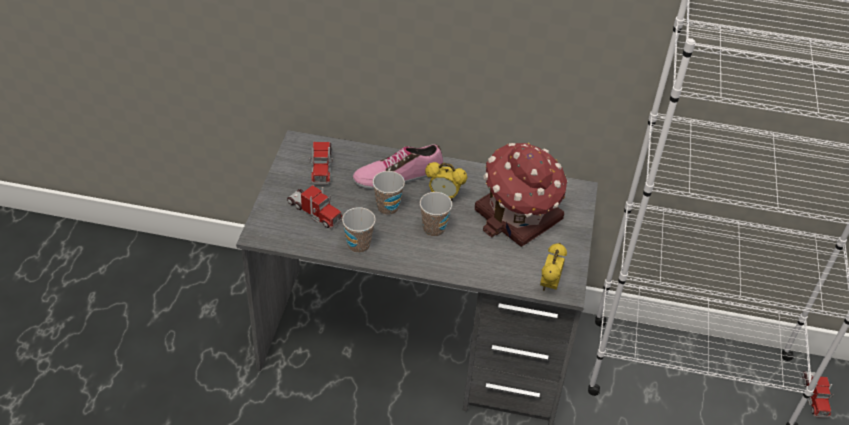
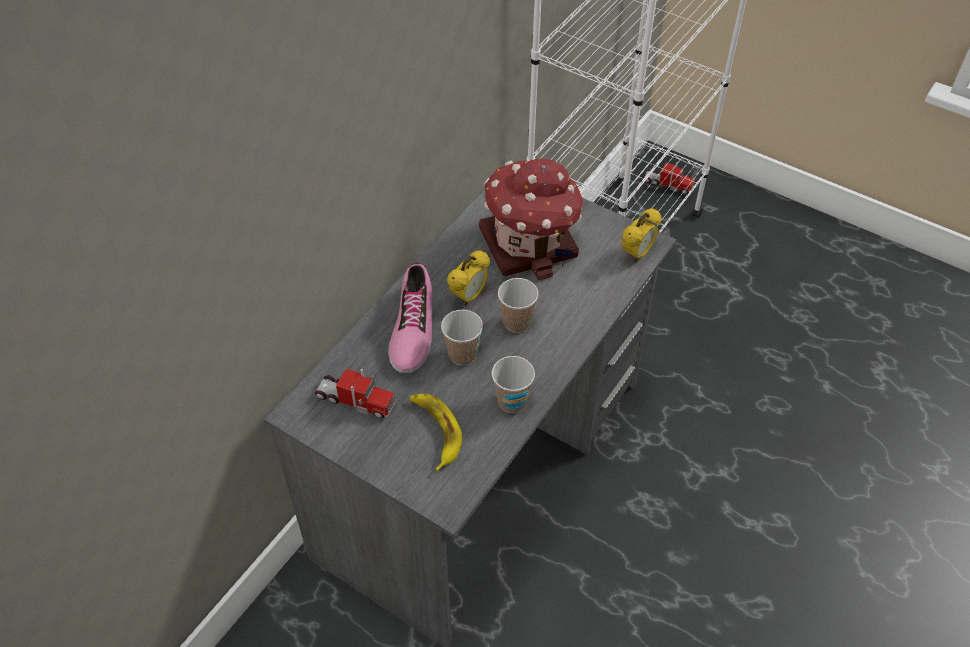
camera: 65 degrees left, 5 degrees up
toy truck [287,185,342,229] -> banana [410,394,462,471]
alarm clock [540,243,567,291] -> alarm clock turned 90 degrees counterclockwise [621,208,662,262]

